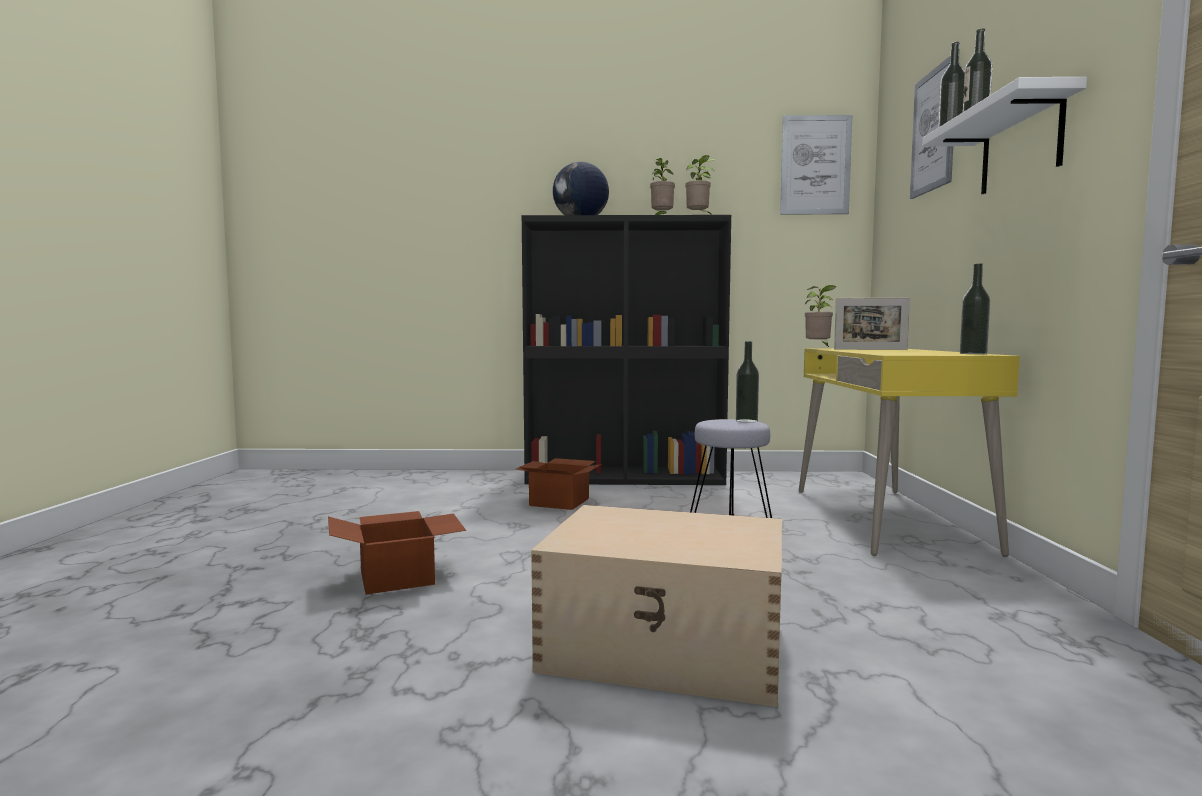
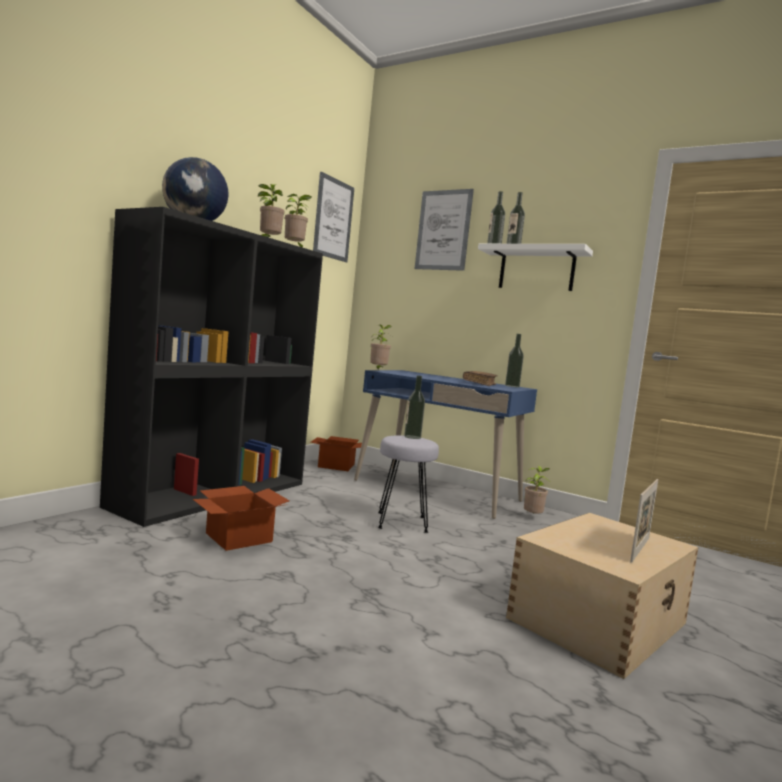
camera: 60 degrees left, 0 degrees up
cardboard box [328,511,466,595] -> cardboard box moved to [311,436,362,471]
yellow desk [799,348,1020,557] -> blue desk [354,370,537,519]
picture frame [834,298,910,350] -> picture frame moved to [630,479,658,563]
none -> brown book [463,371,498,386]
none -> potted plant [524,466,549,513]

